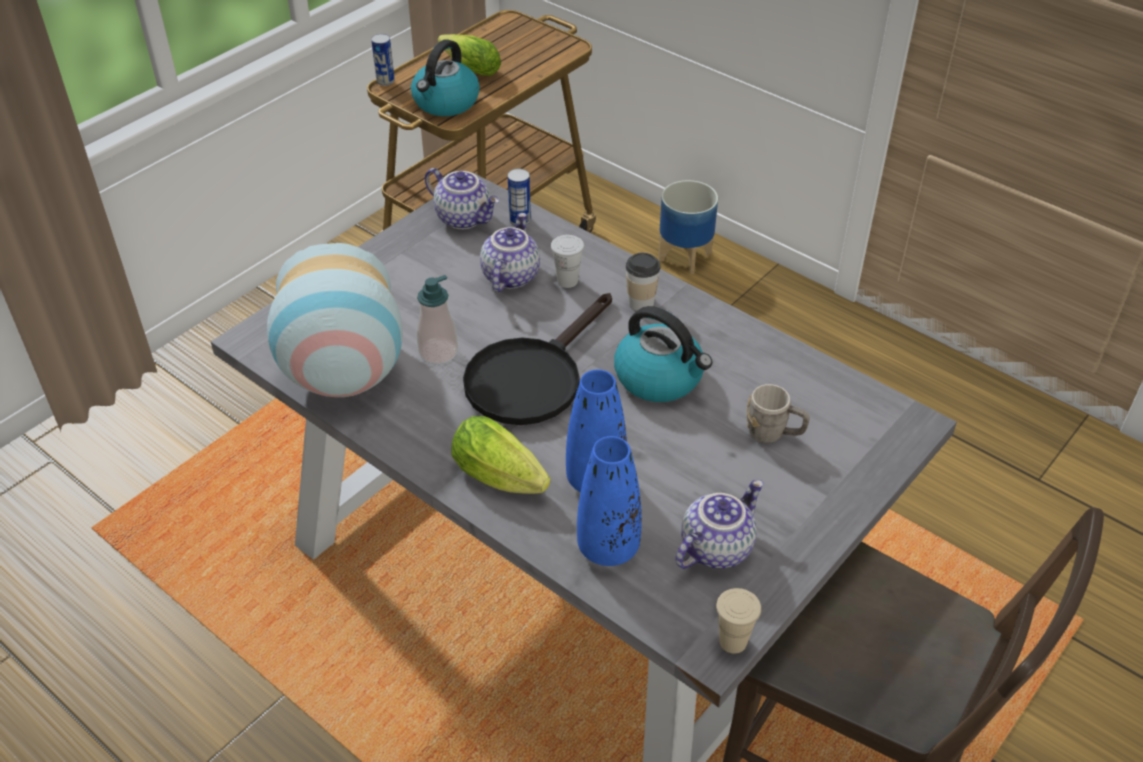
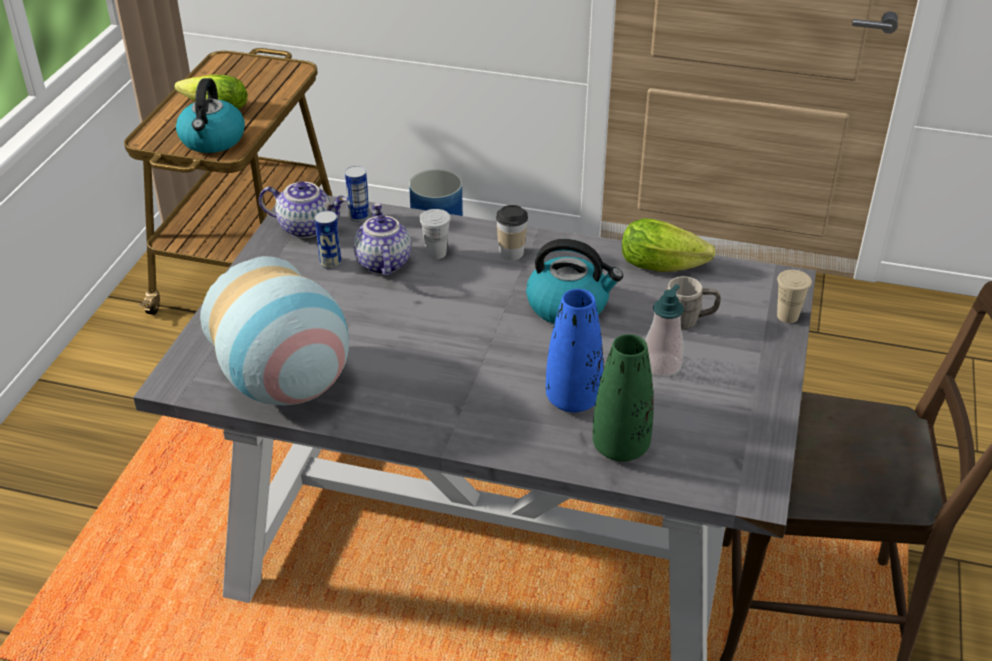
camera: 25 degrees left, 5 degrees down
can [371,34,395,86] -> can moved to [315,211,341,269]
soap dispenser [417,275,458,364] -> soap dispenser moved to [645,284,684,377]
lettuce [451,416,551,494] -> lettuce moved to [622,218,715,272]
black frying pan [463,293,612,425] -> none
blue vase [577,436,642,566] -> green vase [593,334,654,462]
teapot [675,480,764,569] -> none
beige cup [716,588,761,653] -> beige cup moved to [777,270,812,323]

